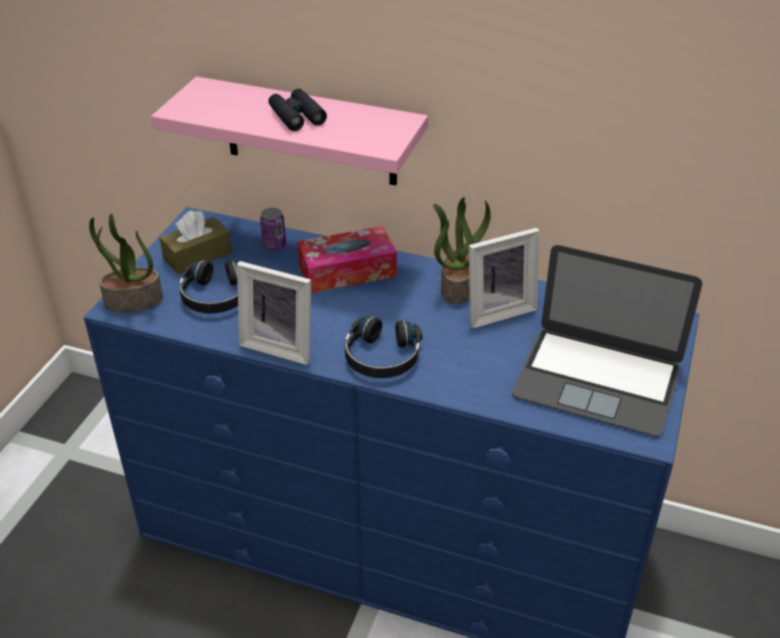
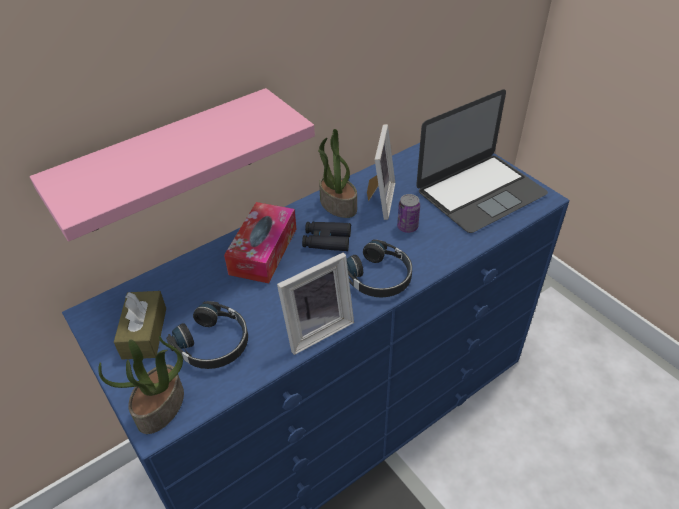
camera: 55 degrees left, 5 degrees up
can [260,208,286,251] -> can moved to [397,194,420,233]
black binoculars [268,89,327,131] -> black binoculars moved to [302,222,351,251]

